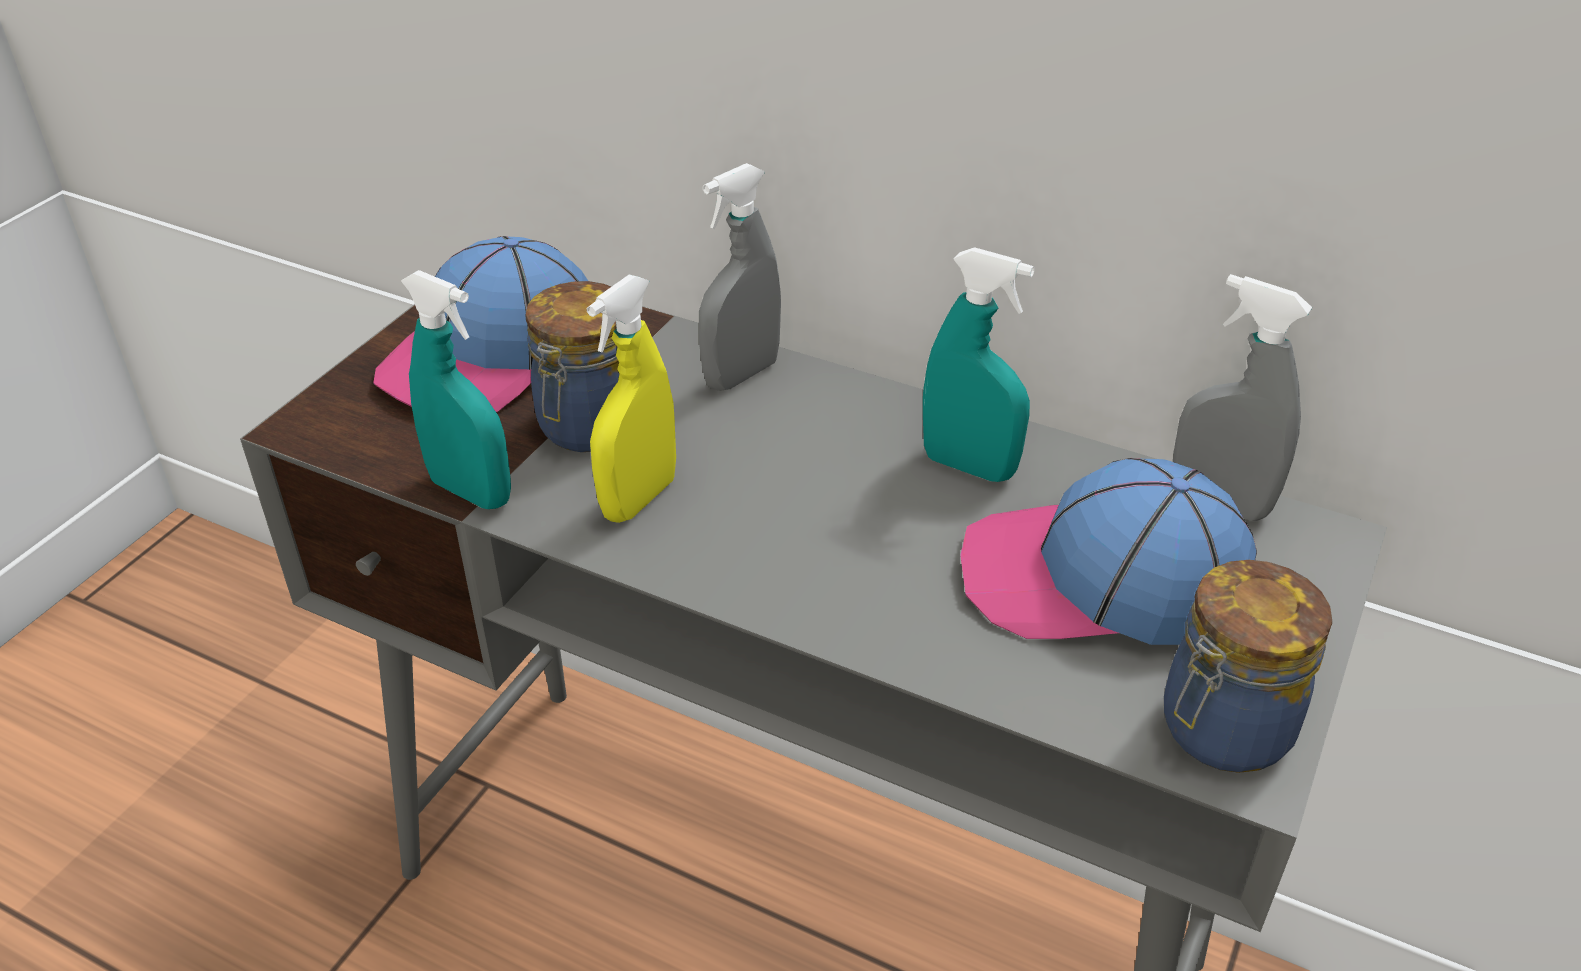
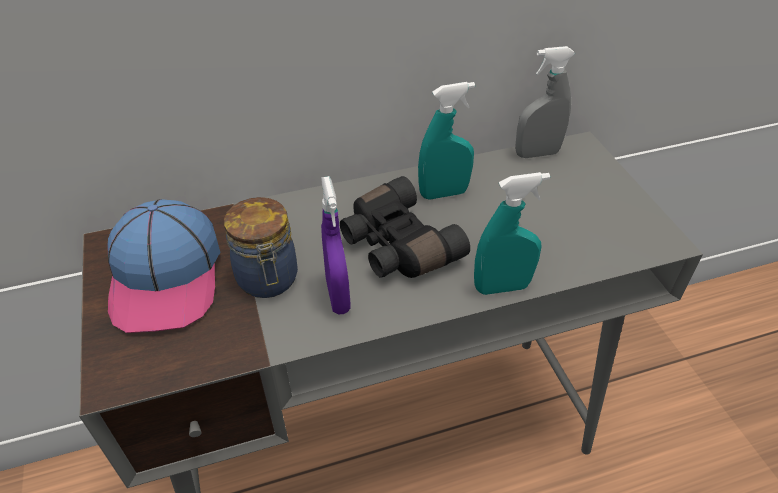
camera: 45 degrees left, 5 degrees up
turquoise spray bottle [401,270,511,509] -> turquoise spray bottle moved to [474,172,550,295]
yellow spray bottle [587,275,676,523] -> purple spray bottle [321,176,350,314]
grey spray bottle [699,163,781,391] -> none
cap [960,458,1257,645] -> none
jar [1164,560,1332,773] -> none
none -> black binoculars [340,176,470,278]

